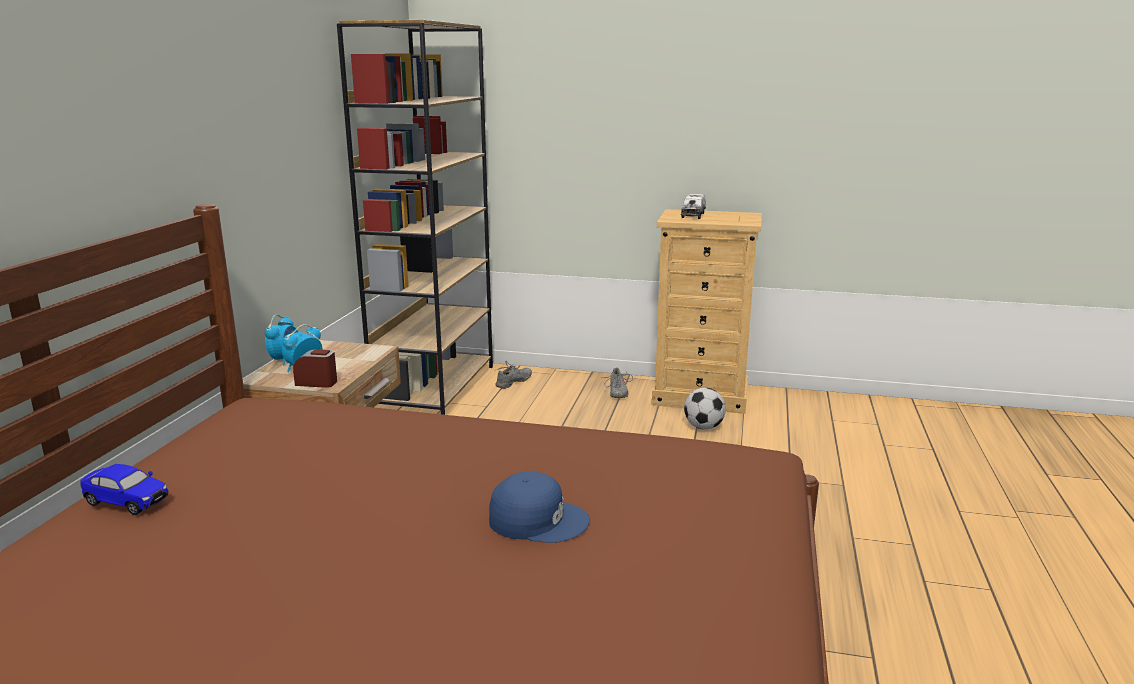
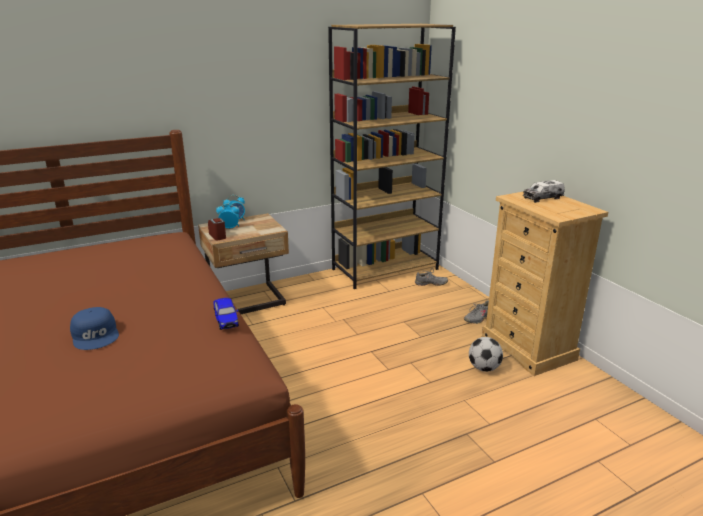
camera: 50 degrees right, 5 degrees up
toy car [80,464,168,515] -> toy car moved to [214,298,239,330]

